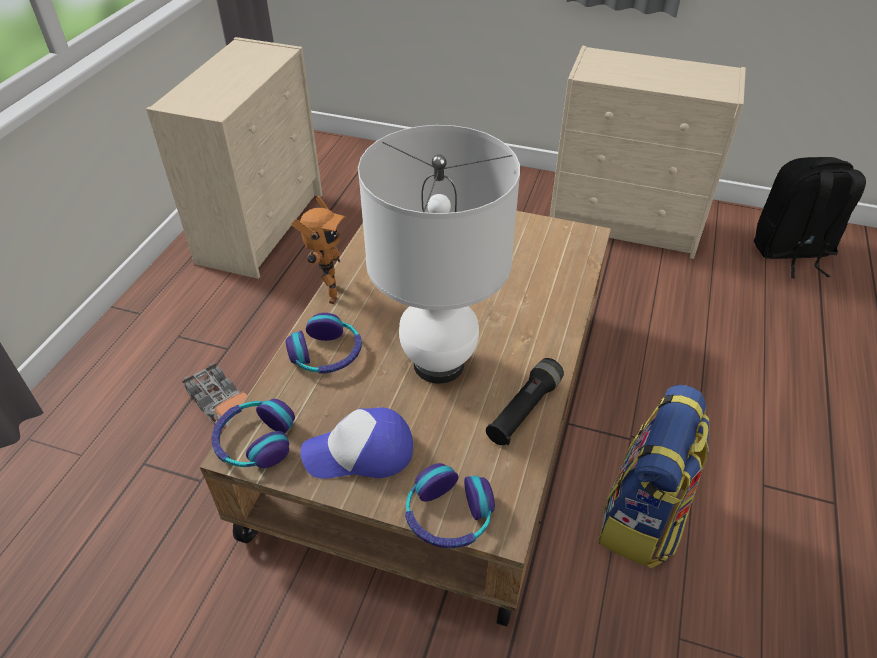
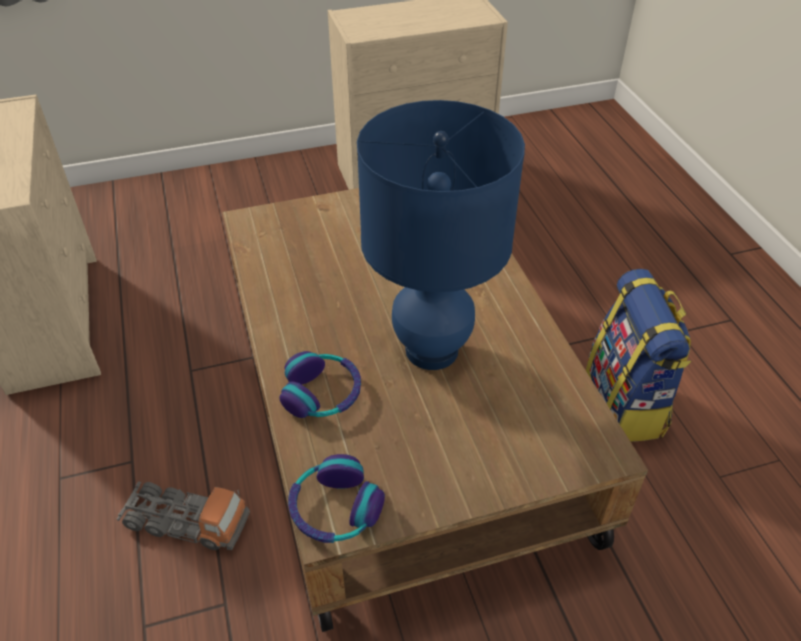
camera: 35 degrees left, 0 degrees up
toy robot [291,196,346,304] -> none
cap [300,407,413,479] -> none
white table lamp [358,125,520,384] -> blue table lamp [357,100,525,370]
headphones [405,463,495,548] -> none
black flashlight [486,358,564,446] -> none
black backpack [754,157,866,279] -> none

